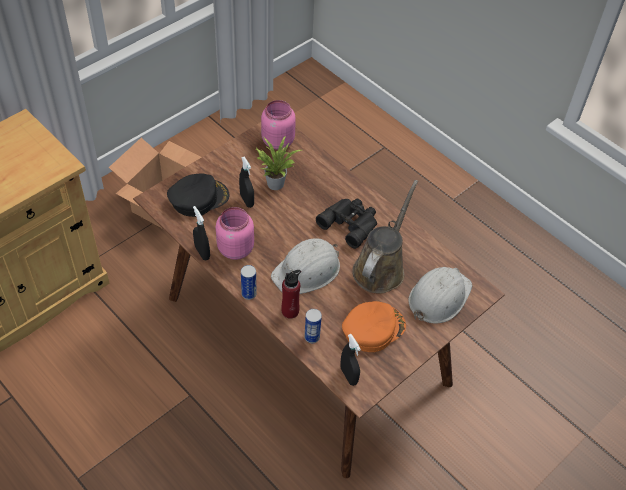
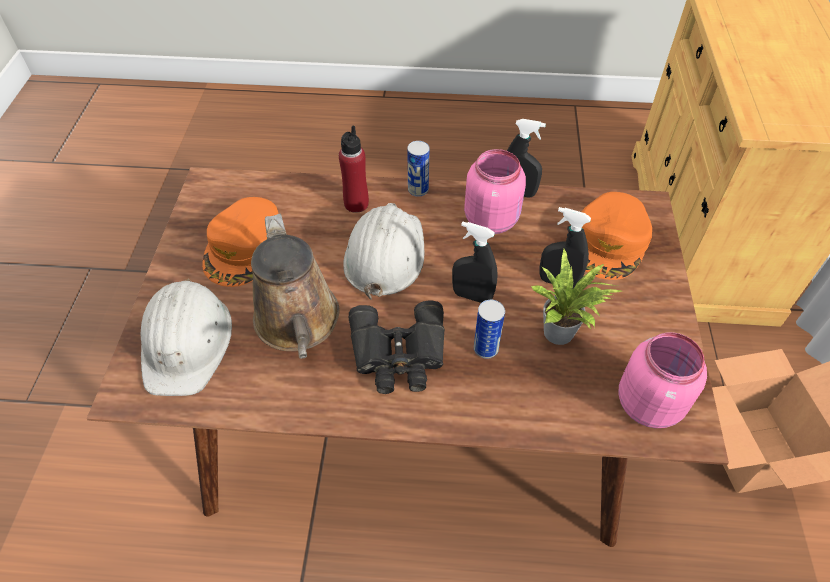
camera: 140 degrees right, 0 degrees up
black cap [167,173,229,217] -> orange cap [582,192,652,280]
can [304,309,322,343] -> can moved to [474,300,505,359]
black spray bottle [340,334,361,386] -> black spray bottle moved to [452,222,498,303]

